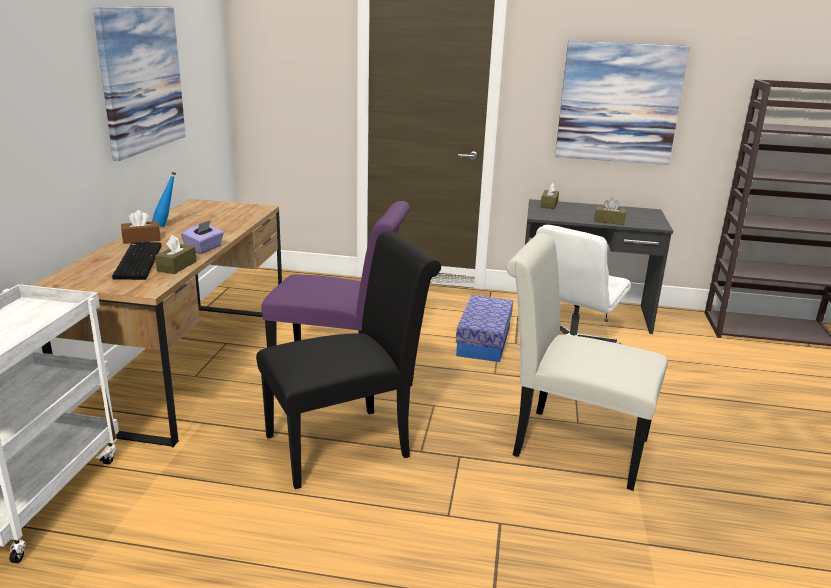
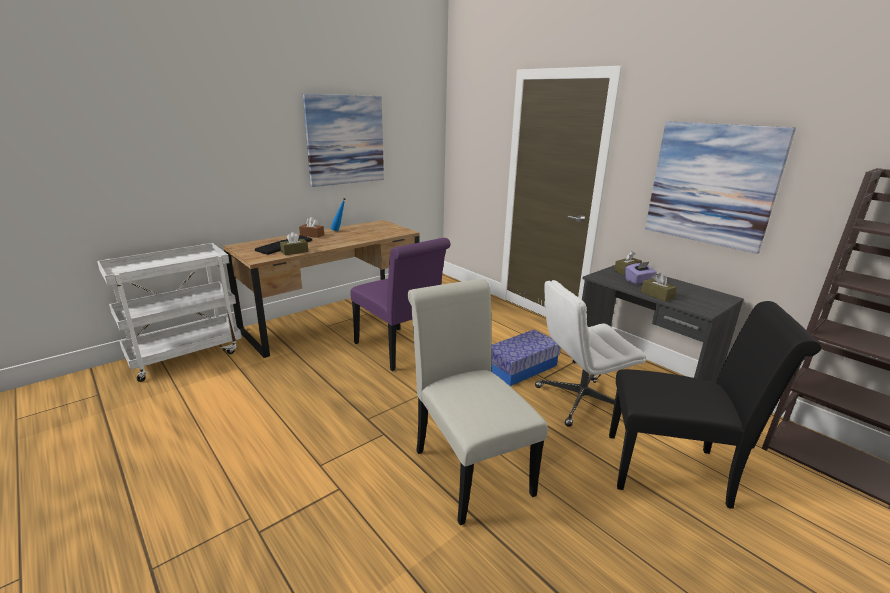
camera: 40 degrees right, 0 degrees up
purple tissue box [181,220,224,254] -> purple tissue box moved to [625,262,657,284]
black chair [256,231,441,489] -> black chair moved to [609,301,821,509]

